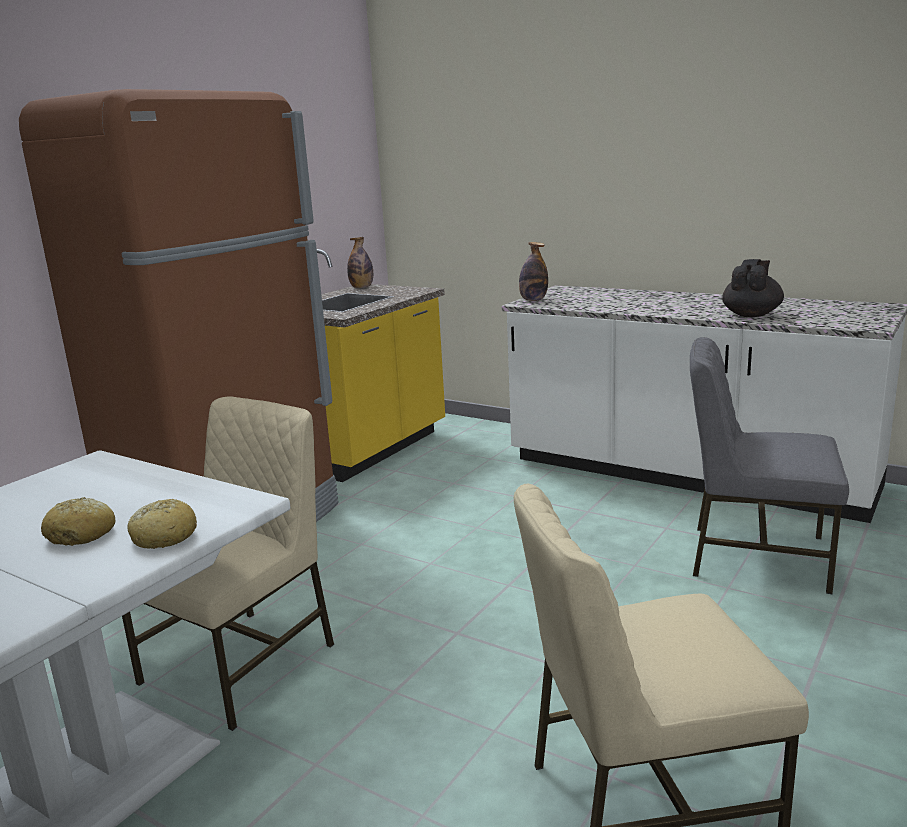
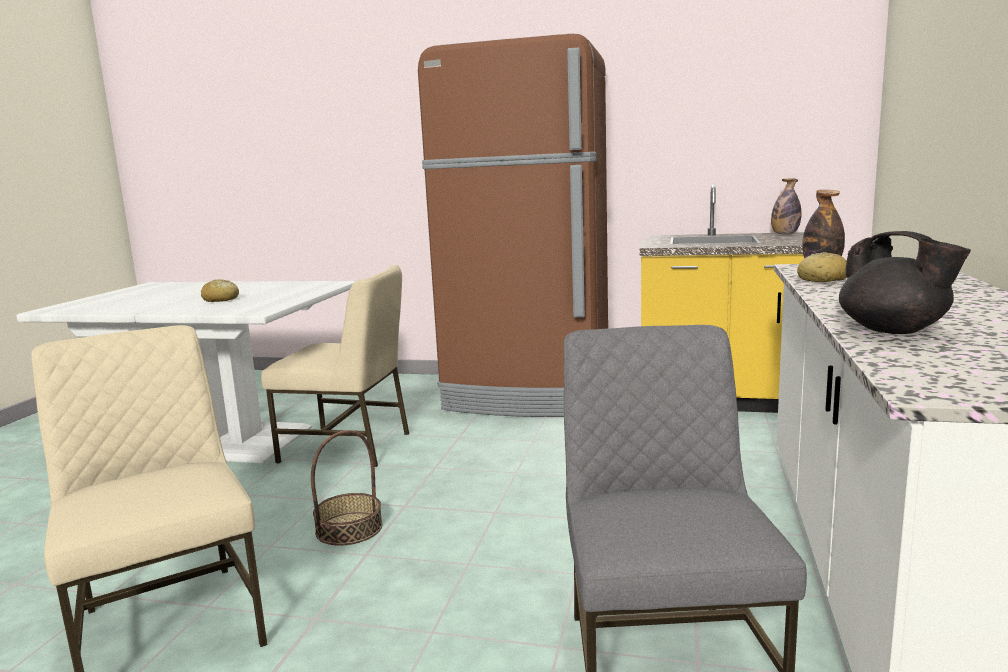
camera: 70 degrees right, 5 degrees down
bread [127,499,197,549] -> bread moved to [797,252,847,282]
black teapot [722,259,784,317] -> black teapot turned 45 degrees clockwise [839,231,971,334]
none -> basket [311,430,383,546]

